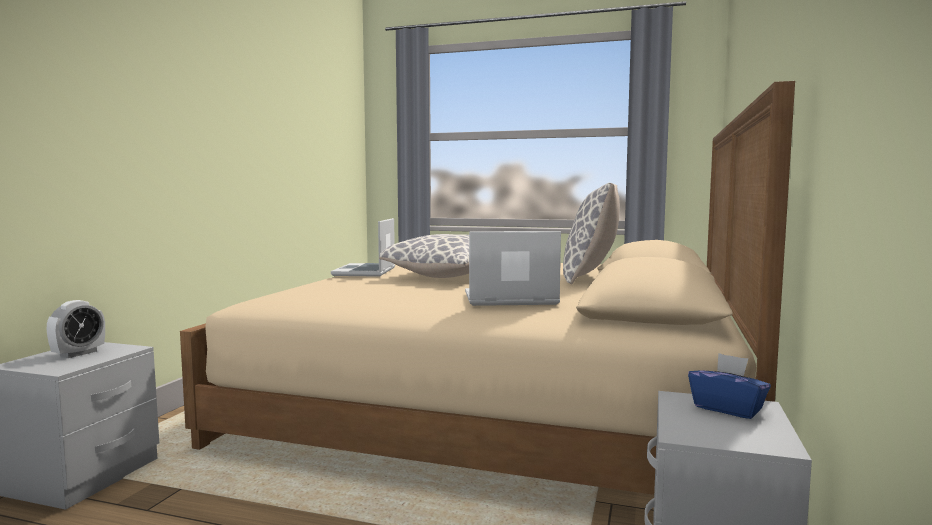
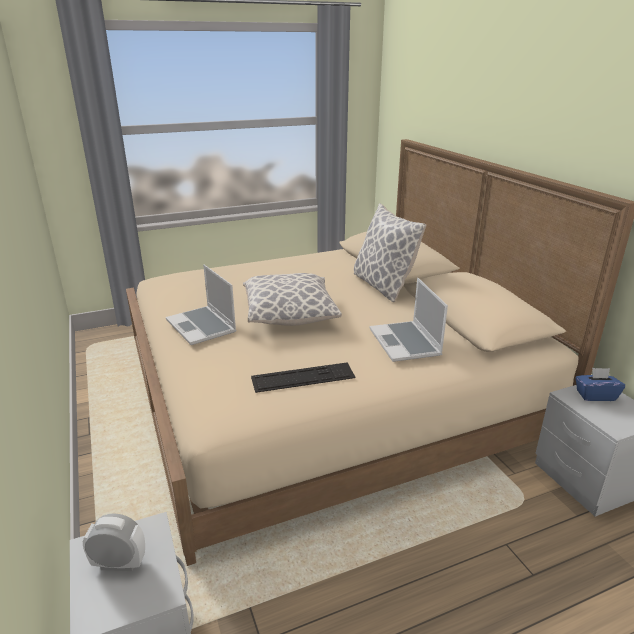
camera: 40 degrees left, 20 degrees up
alarm clock [46,300,105,358] -> alarm clock turned 75 degrees counterclockwise [83,513,145,571]
laptop [465,231,561,306] -> laptop turned 60 degrees counterclockwise [369,278,448,362]
none -> keyboard [251,362,356,393]

